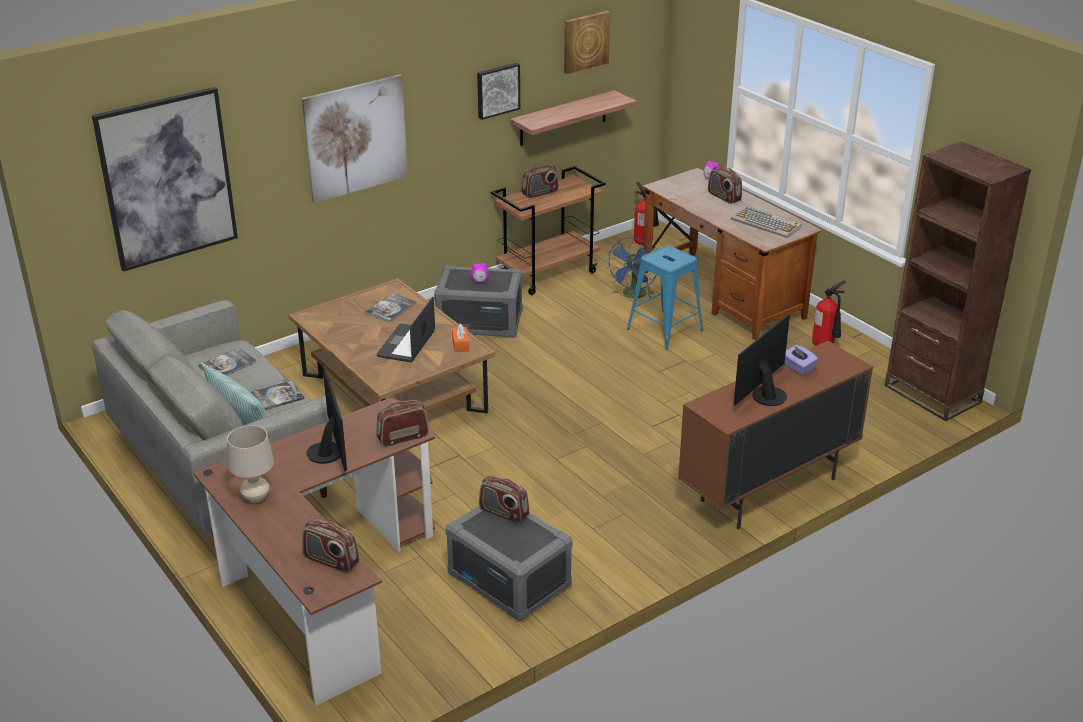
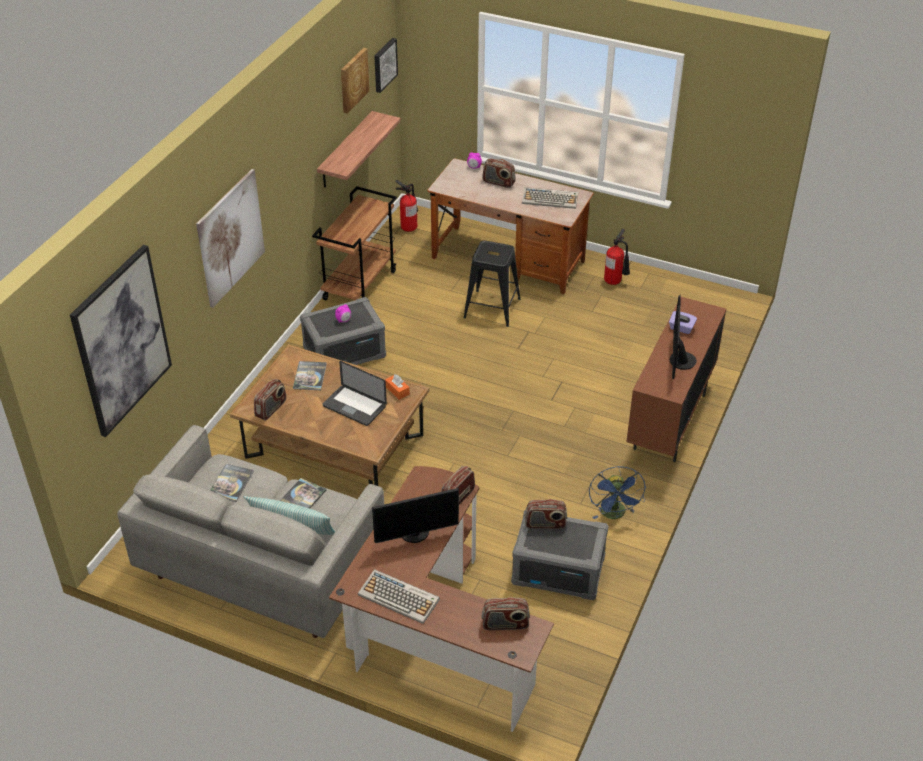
camera: 30 degrees left, 10 degrees up
beige table lamp [227,425,274,503] -> keyboard [358,569,440,624]
monitor [306,365,347,471] -> monitor turned 120 degrees clockwise [372,488,459,543]
laptop [377,297,435,362] -> laptop turned 45 degrees counterclockwise [323,361,387,426]
picture [477,63,520,120] -> picture moved to [374,38,398,93]
radio [521,163,559,198] -> radio moved to [254,379,286,420]
blue fan [607,237,657,298] -> blue fan moved to [589,466,646,519]
blue stool [627,245,703,350] -> black stool [463,241,520,327]
brown bookcase [884,142,1031,421] -> none

